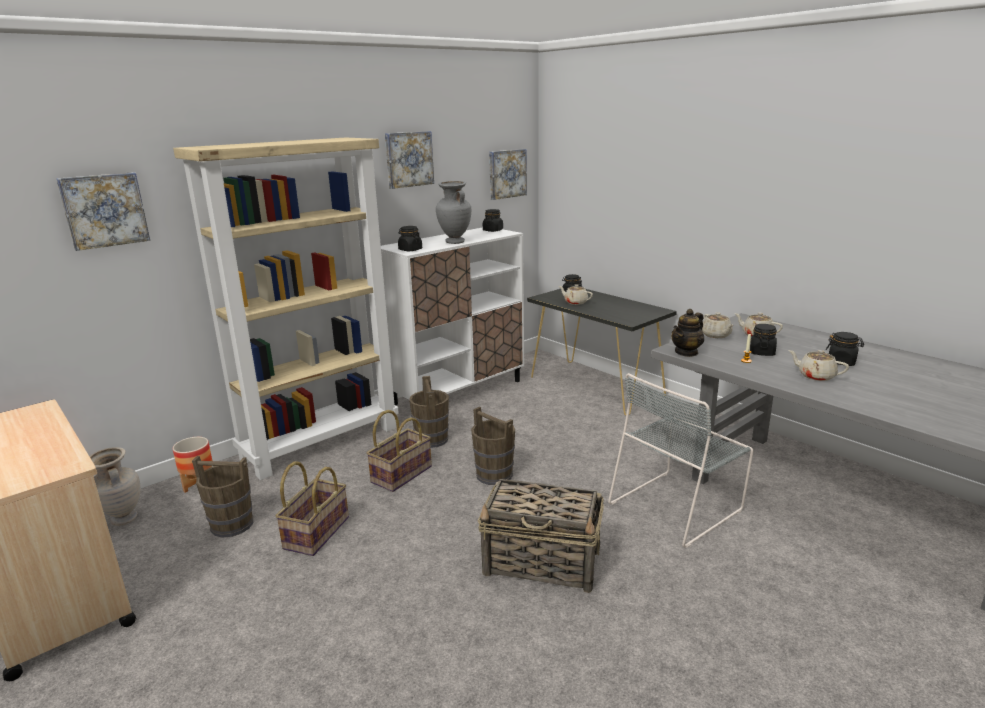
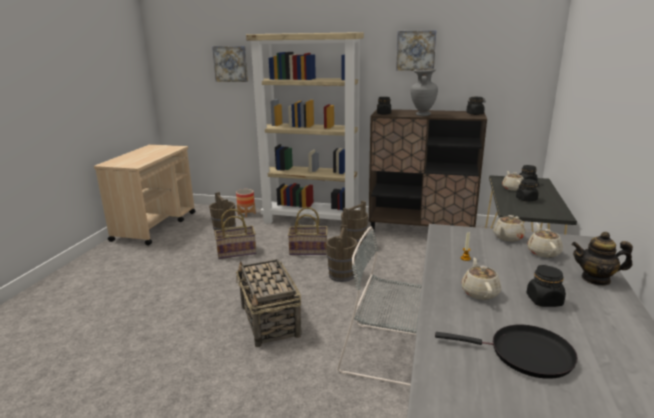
camera: 55 degrees right, 0 degrees up
beige vase [89,447,140,526] -> none
white cabinet [381,227,524,405] -> brown cabinet [369,109,487,233]
picture [489,149,527,200] -> none
teapot [671,309,704,357] -> teapot moved to [572,232,633,286]
black jar [750,324,777,356] -> black jar moved to [516,179,539,202]
none -> black frying pan [435,325,578,379]

